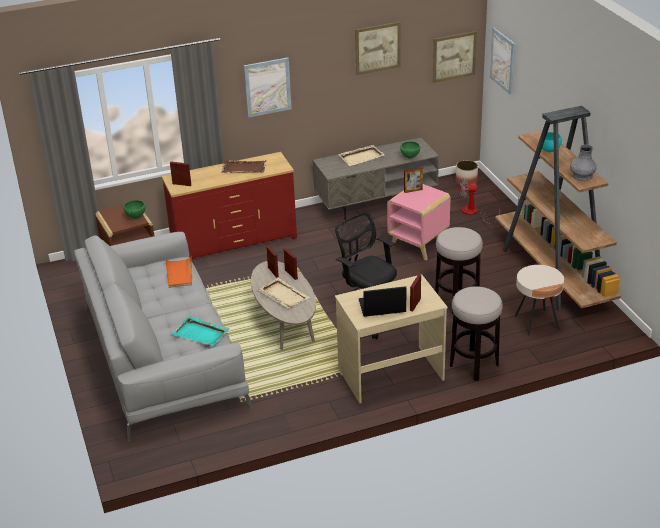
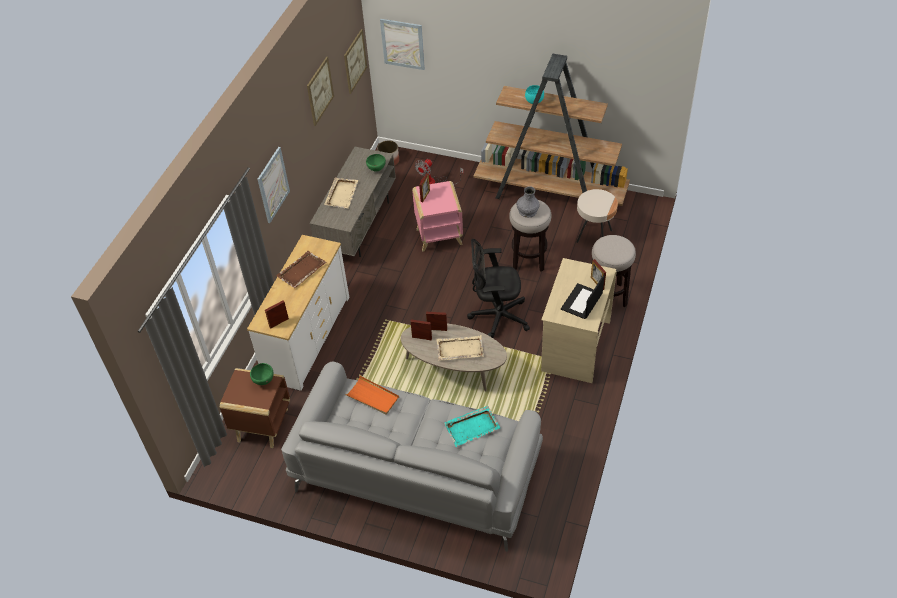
camera: 50 degrees left, 15 degrees up
red dresser [162,152,297,259] -> white dresser [247,235,350,391]
grey vase [570,144,597,181] -> grey vase moved to [516,186,540,217]

